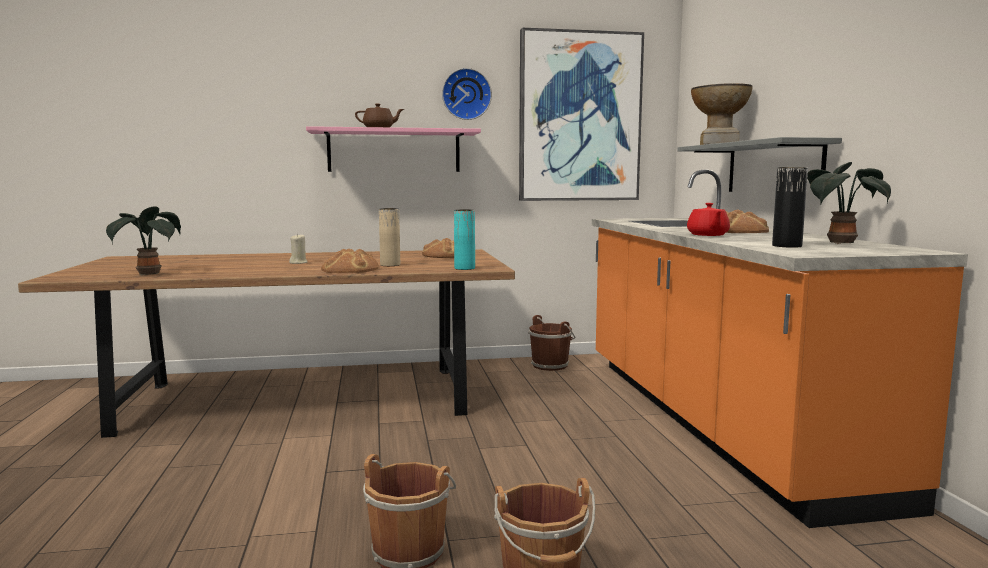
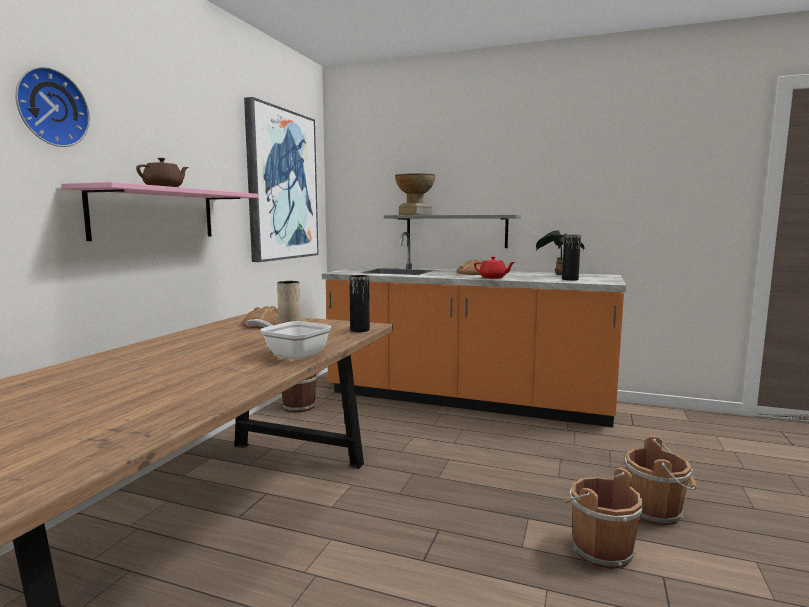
camera: 60 degrees left, 0 degrees up
potted plant [106,206,181,276] -> none
beige candle [289,233,308,264] -> none
bread [321,249,379,273] -> frying pan [246,319,332,360]
wall clock [442,68,492,120] -> wall clock moved to [15,67,90,147]
turquoise vase [454,210,475,270] -> black vase [349,275,370,332]

